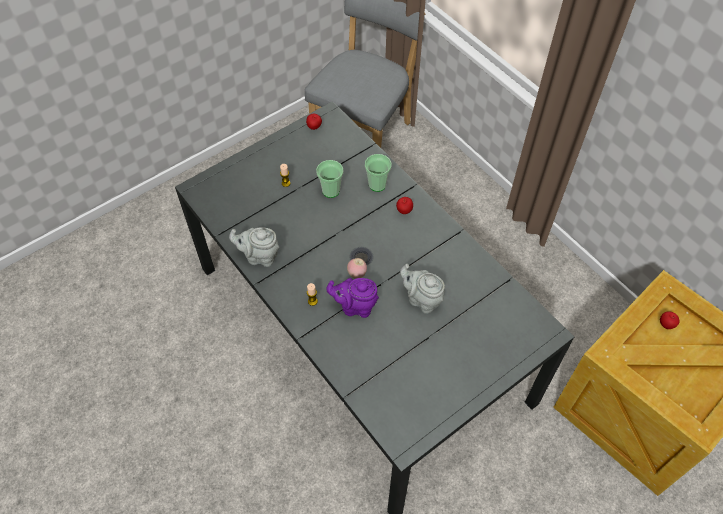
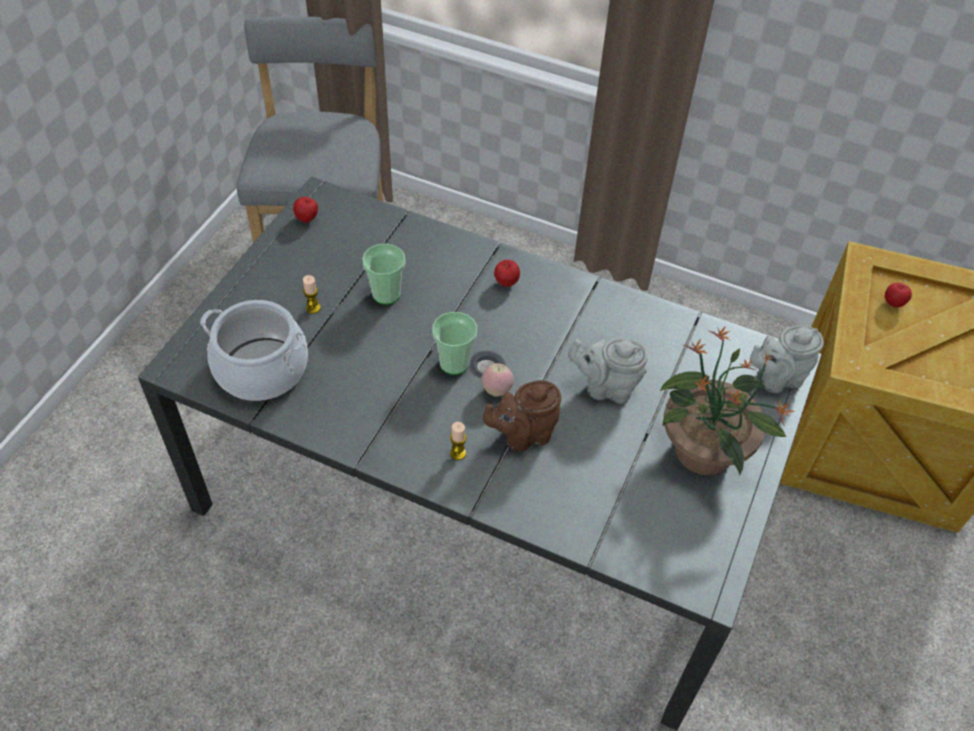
camera: 30 degrees left, 5 degrees down
grey teapot [229,227,280,267] -> grey teapot moved to [750,325,824,393]
purple teapot [326,278,379,318] -> brown teapot [483,380,561,452]
cup [365,154,392,192] -> cup moved to [432,312,477,375]
none -> cooking pot [200,300,308,401]
none -> potted plant [660,326,795,475]

